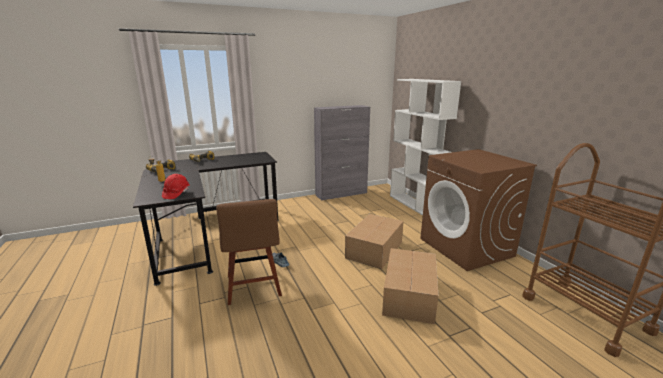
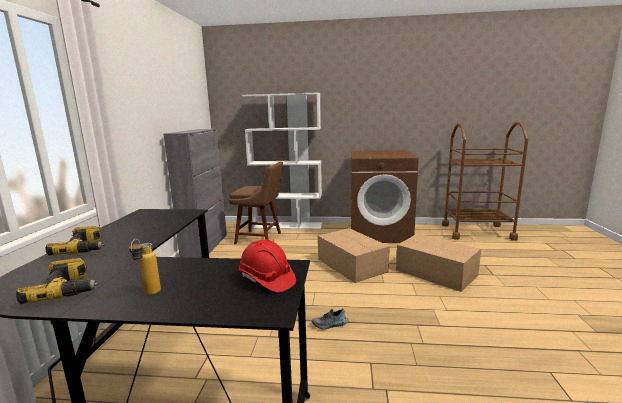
camera: 60 degrees left, 5 degrees down
brown chair [216,199,282,305] -> brown chair moved to [229,162,283,244]

